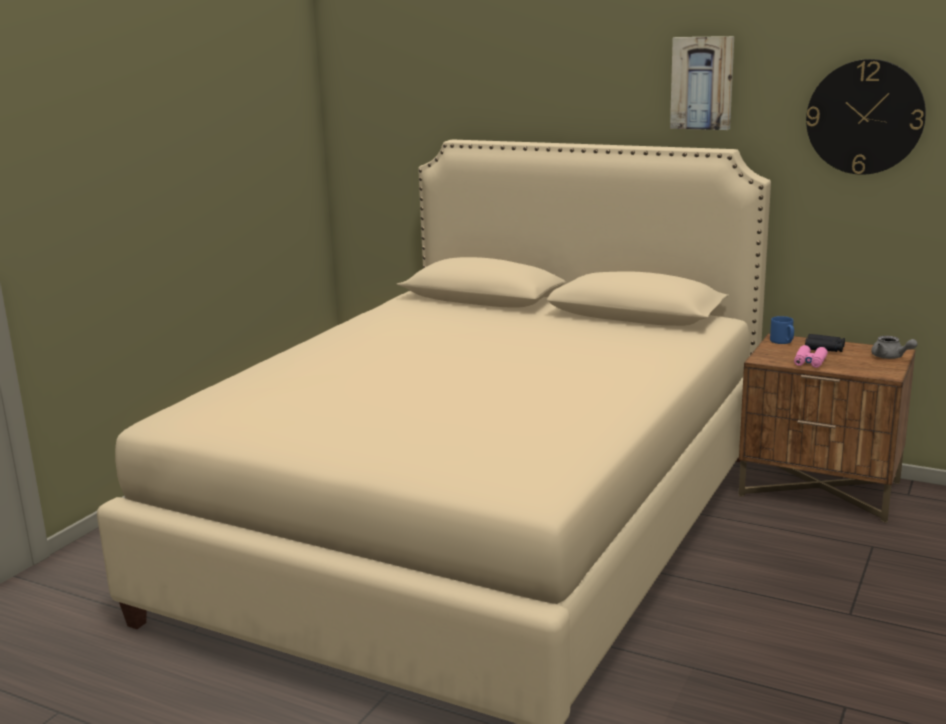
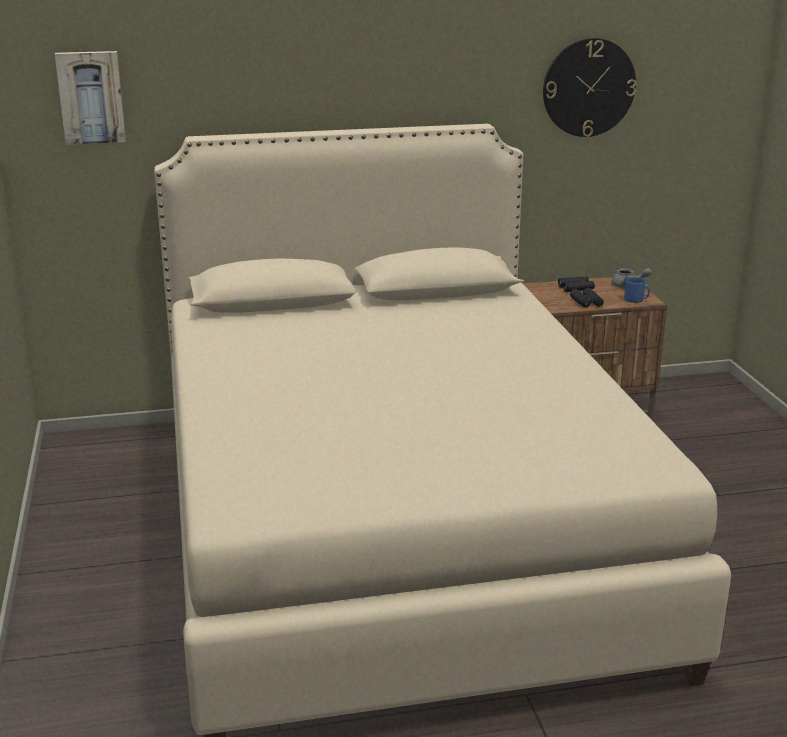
camera: 40 degrees left, 5 degrees up
picture [670,36,734,130] -> picture moved to [55,51,126,145]
blue mug [770,316,794,344] -> blue mug moved to [624,277,650,303]
pink binoculars [794,345,828,368] -> black binoculars [570,288,604,308]

